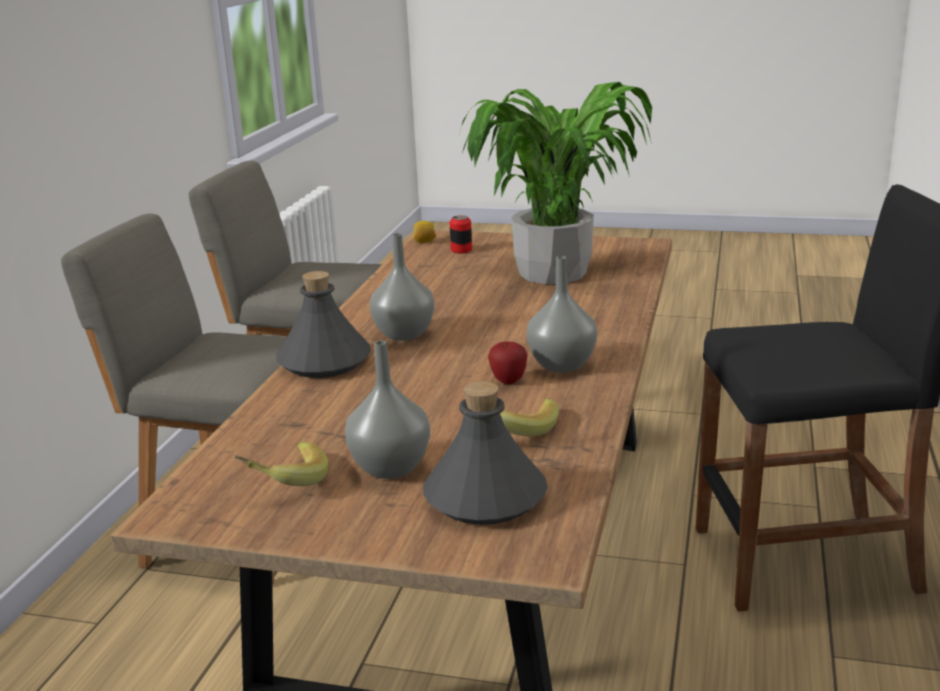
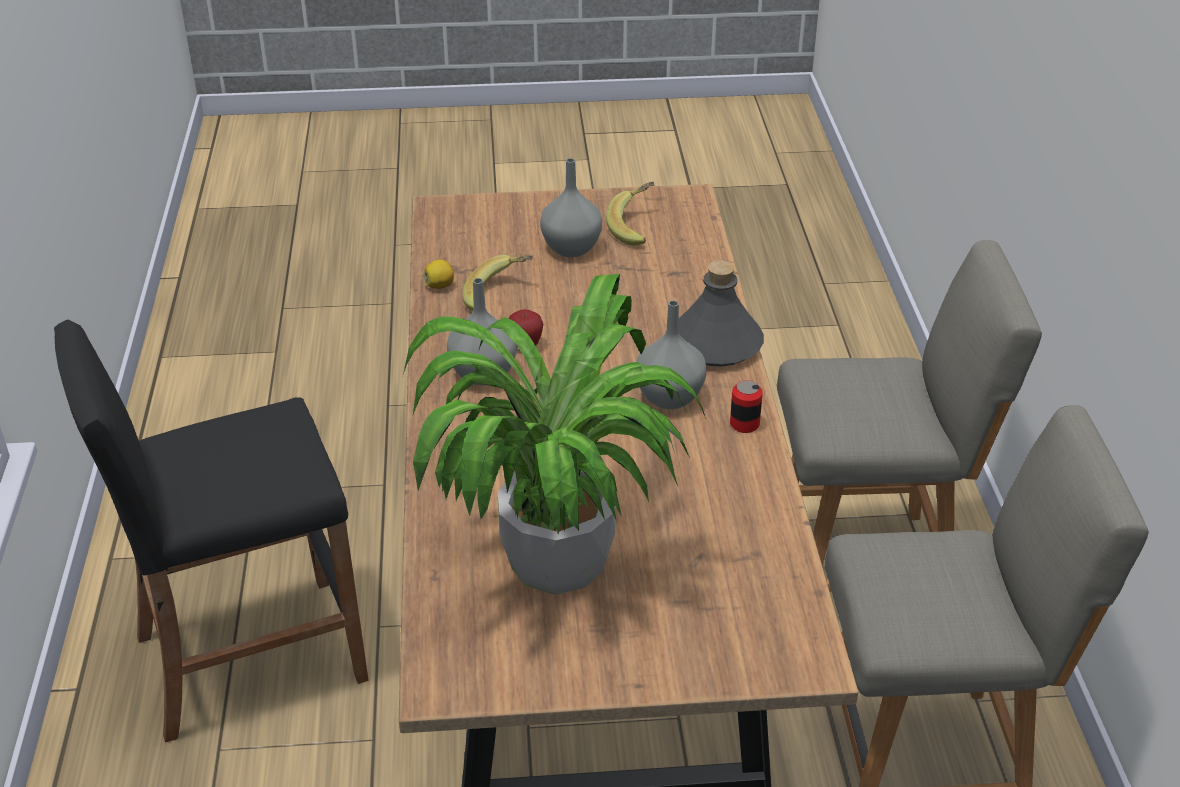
camera: 160 degrees right, 15 degrees up
lemon [413,221,436,243] -> lemon moved to [424,260,454,289]
grey bottle [423,381,548,525] -> none
can [450,215,472,254] -> can moved to [730,380,763,433]

